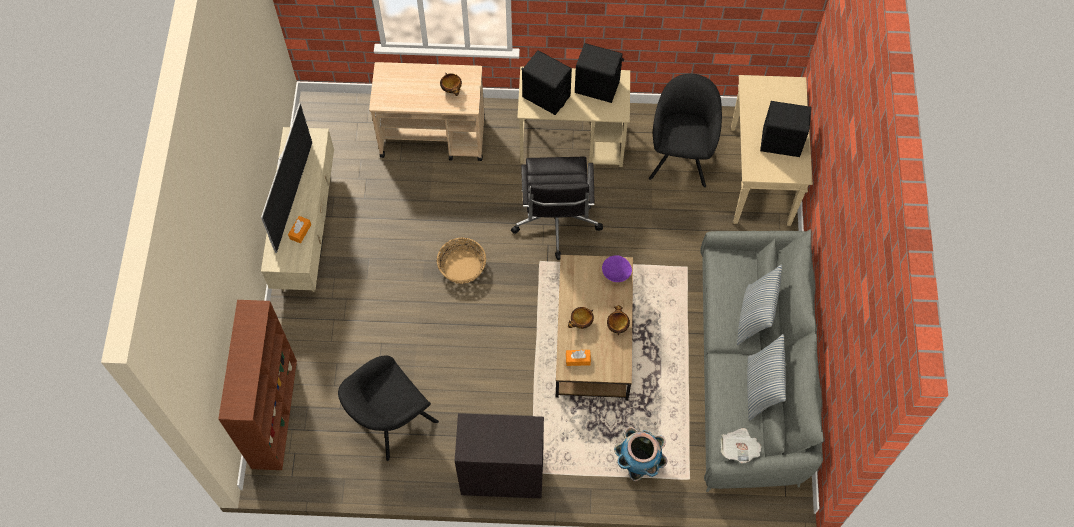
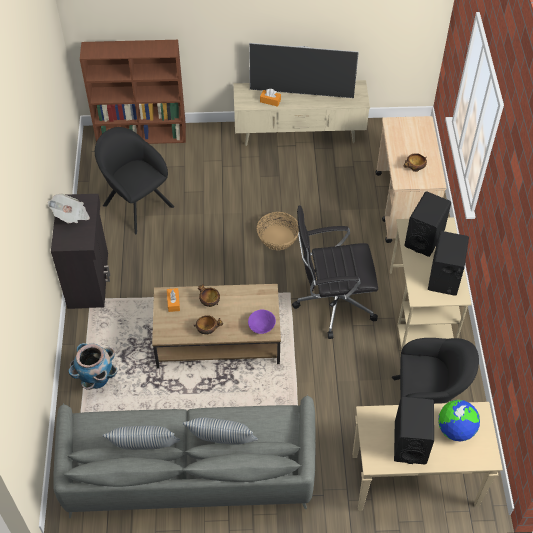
camera: 85 degrees right, 10 degrees down
newspaper [721,428,762,463] -> newspaper moved to [48,194,90,224]
none -> globe [438,400,480,441]

